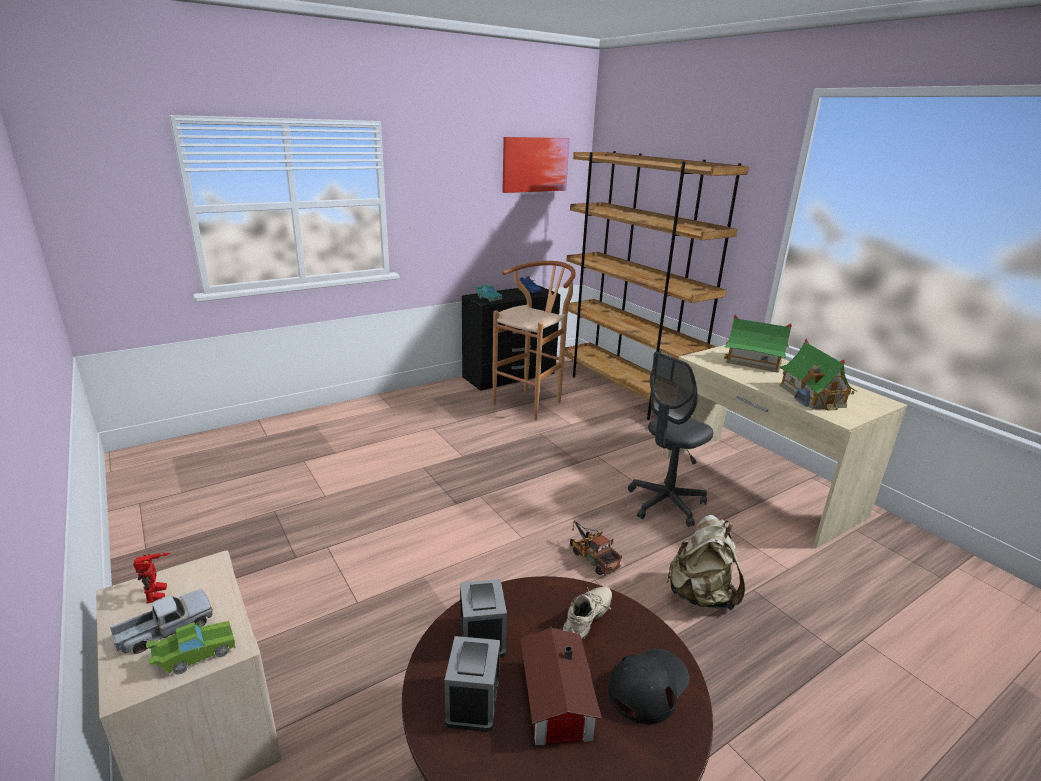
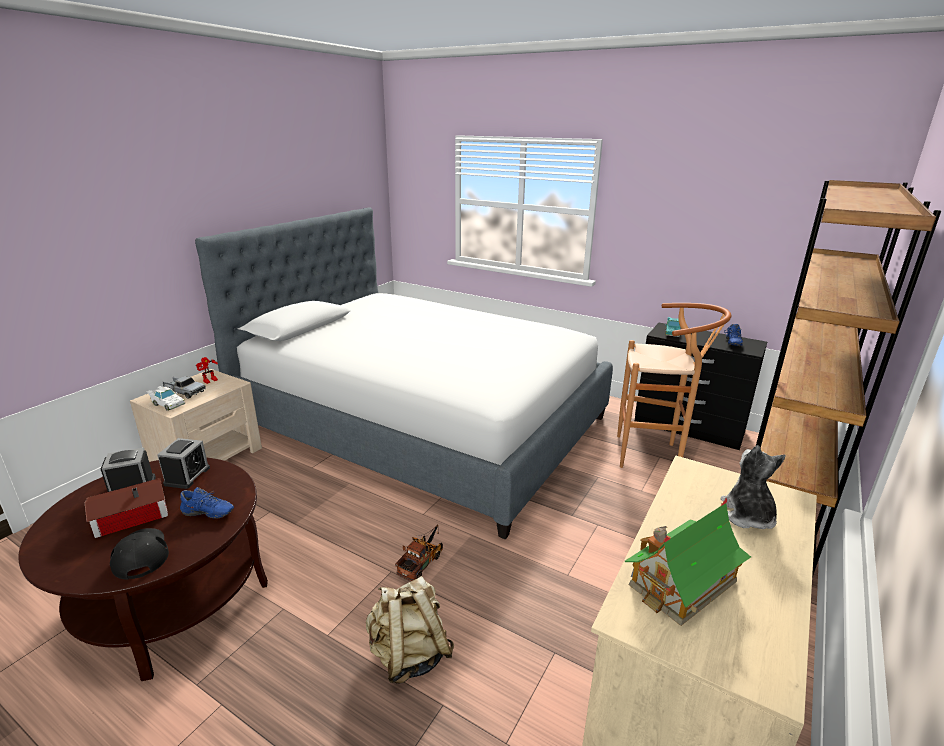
camera: 65 degrees right, 0 degrees up
green toy car [146,621,236,674] -> white toy car [146,386,185,411]
alarm clock [460,579,507,658] -> alarm clock turned 45 degrees counterclockwise [157,438,210,489]
picture [502,137,569,193] -> none
beige shoe [563,586,612,640] -> blue shoe [180,487,234,519]
black cap [609,649,690,725] -> black cap turned 135 degrees counterclockwise [110,528,169,580]
grey office chair [628,352,713,527] -> none
toy house [724,315,792,373] -> plush toy [720,445,786,529]
none -> bed [195,207,613,540]

